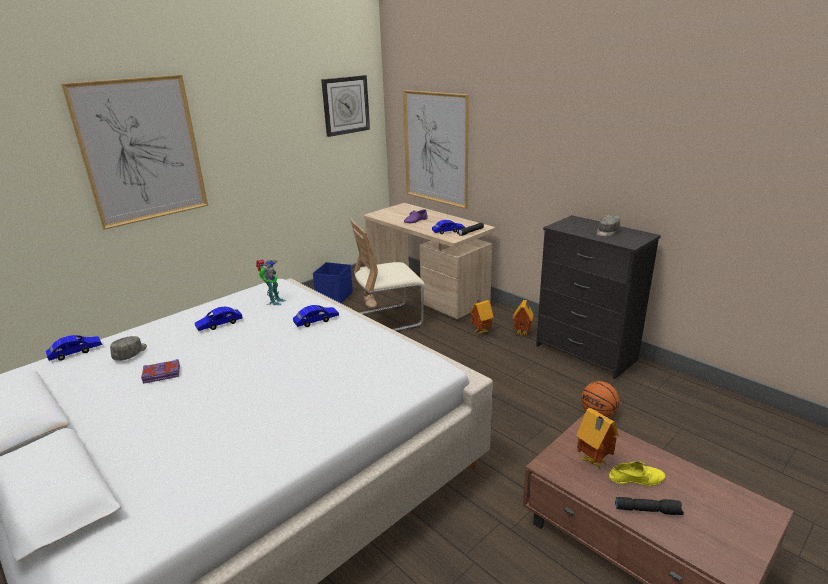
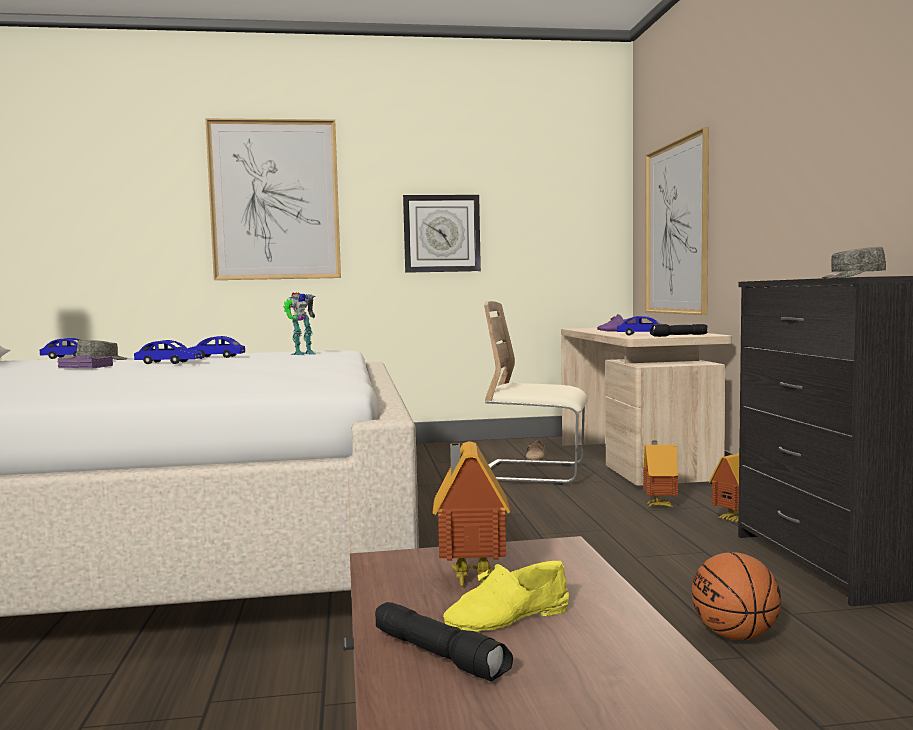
camera: 35 degrees right, 20 degrees down
blue toy car [293,305,339,327] -> blue toy car moved to [134,340,203,364]
blue storage box [313,262,353,303] -> none
wall clock [321,75,370,137] -> wall clock moved to [403,195,481,273]
yellow shoe [609,461,665,486] -> yellow shoe turned 120 degrees clockwise [443,561,570,631]

